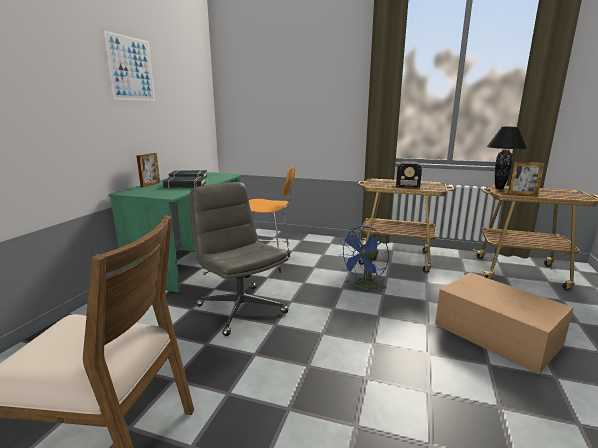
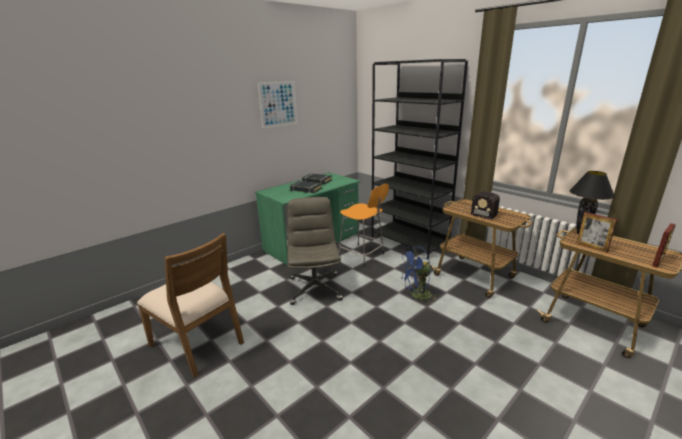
camera: 30 degrees right, 5 degrees up
picture frame [137,153,160,187] -> picture frame moved to [652,223,676,267]
cardboard box [435,272,574,374] -> none
none -> black bookcase [371,59,468,259]

